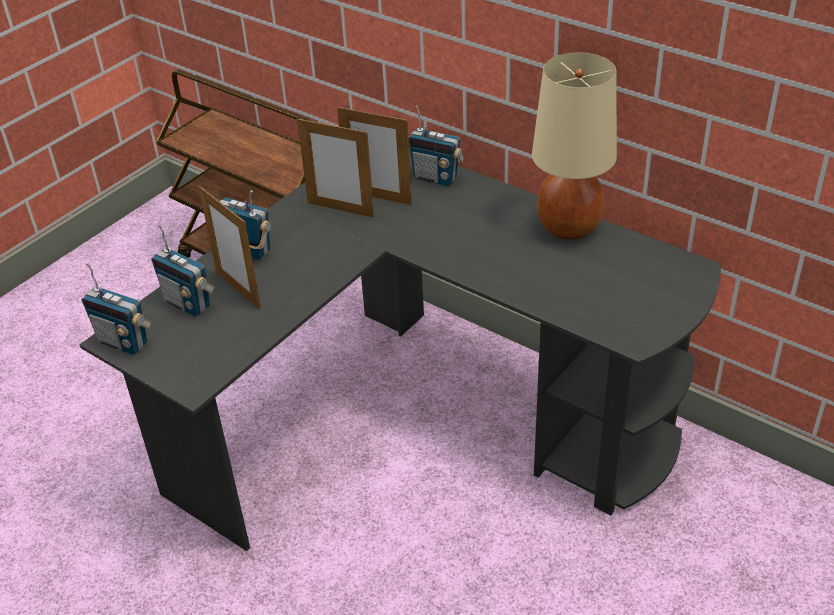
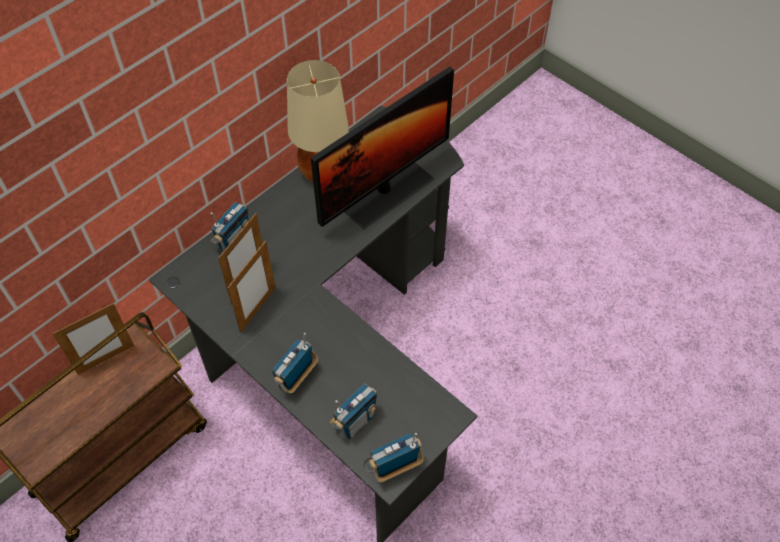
camera: 85 degrees left, 15 degrees up
radio [81,263,152,355] -> radio turned 150 degrees counterclockwise [368,433,424,482]
picture frame [198,186,261,310] -> picture frame moved to [52,303,134,375]
none -> monitor [311,67,454,229]

